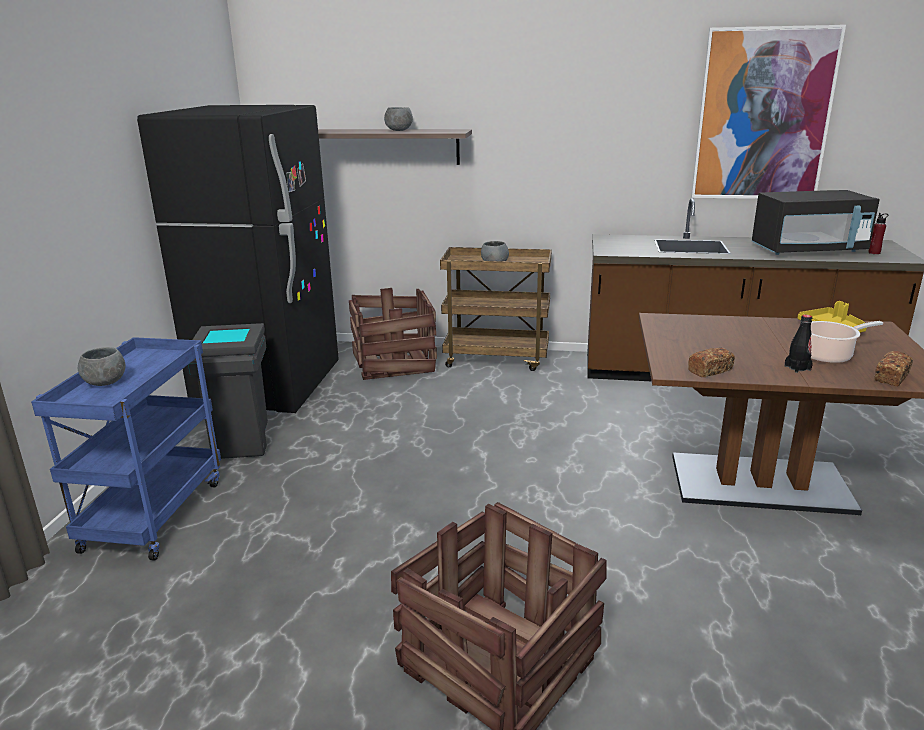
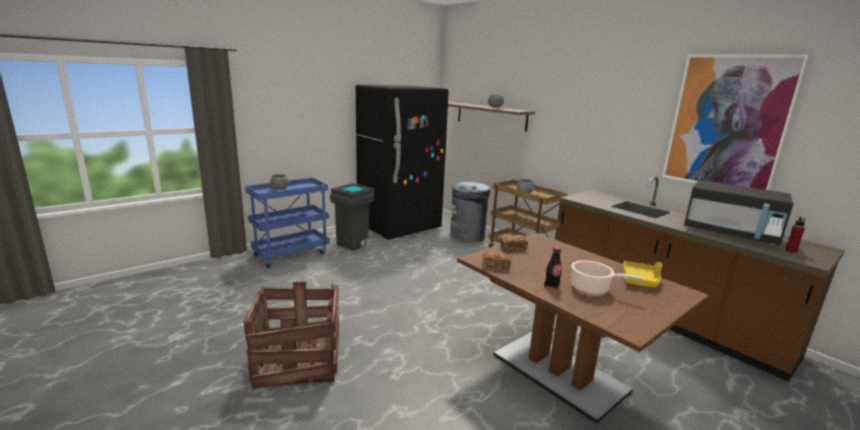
camera: 40 degrees right, 5 degrees down
crate [349,288,437,380] -> grey trash can [450,182,490,243]
bread [875,351,913,387] -> bread moved to [500,235,528,251]

